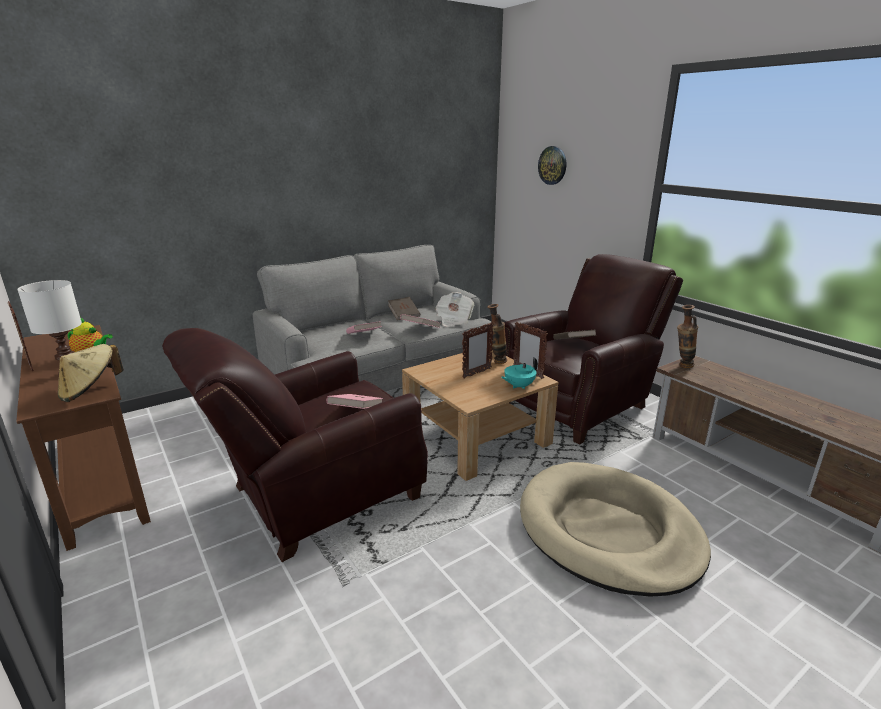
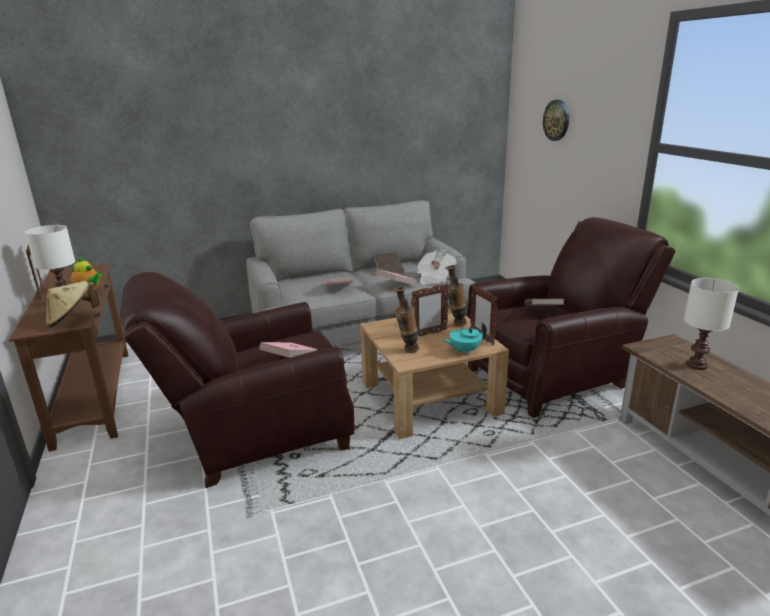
camera: 15 degrees right, 0 degrees up
beige dog bed [520,462,711,597] -> none
vase [677,305,698,368] -> vase moved to [393,286,419,353]
none -> white table lamp [684,278,739,370]

